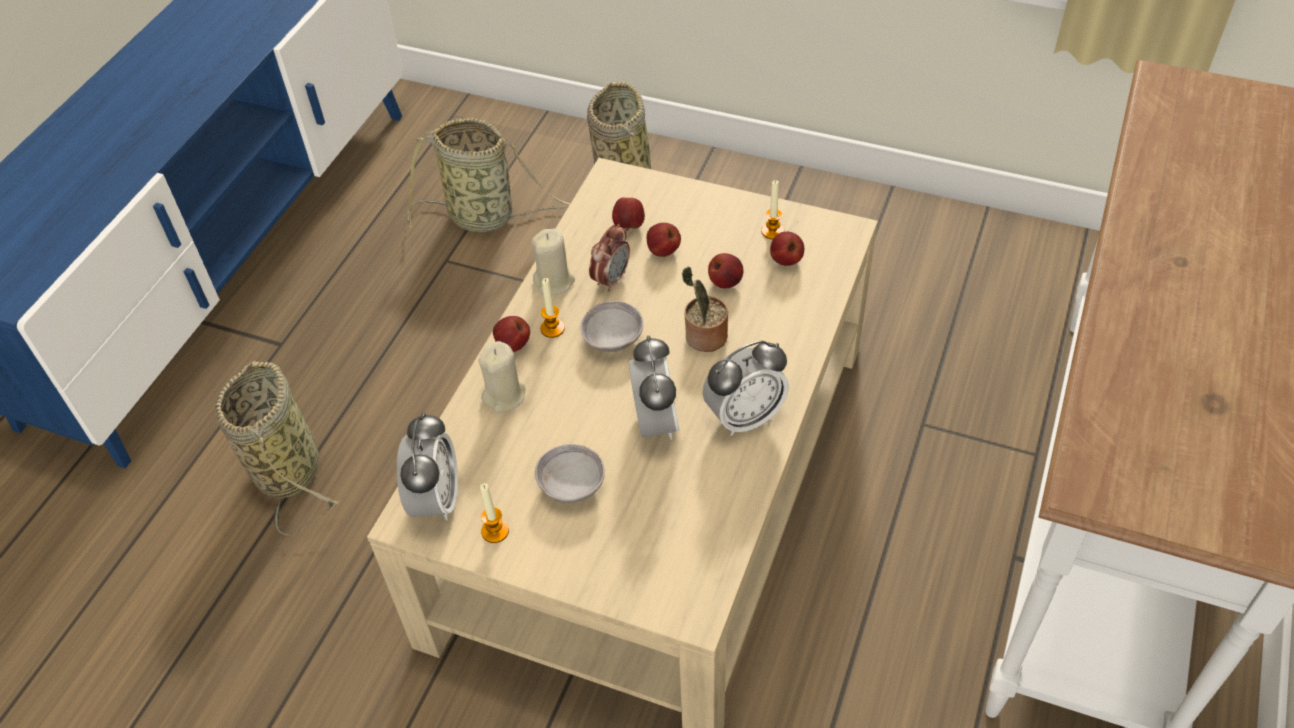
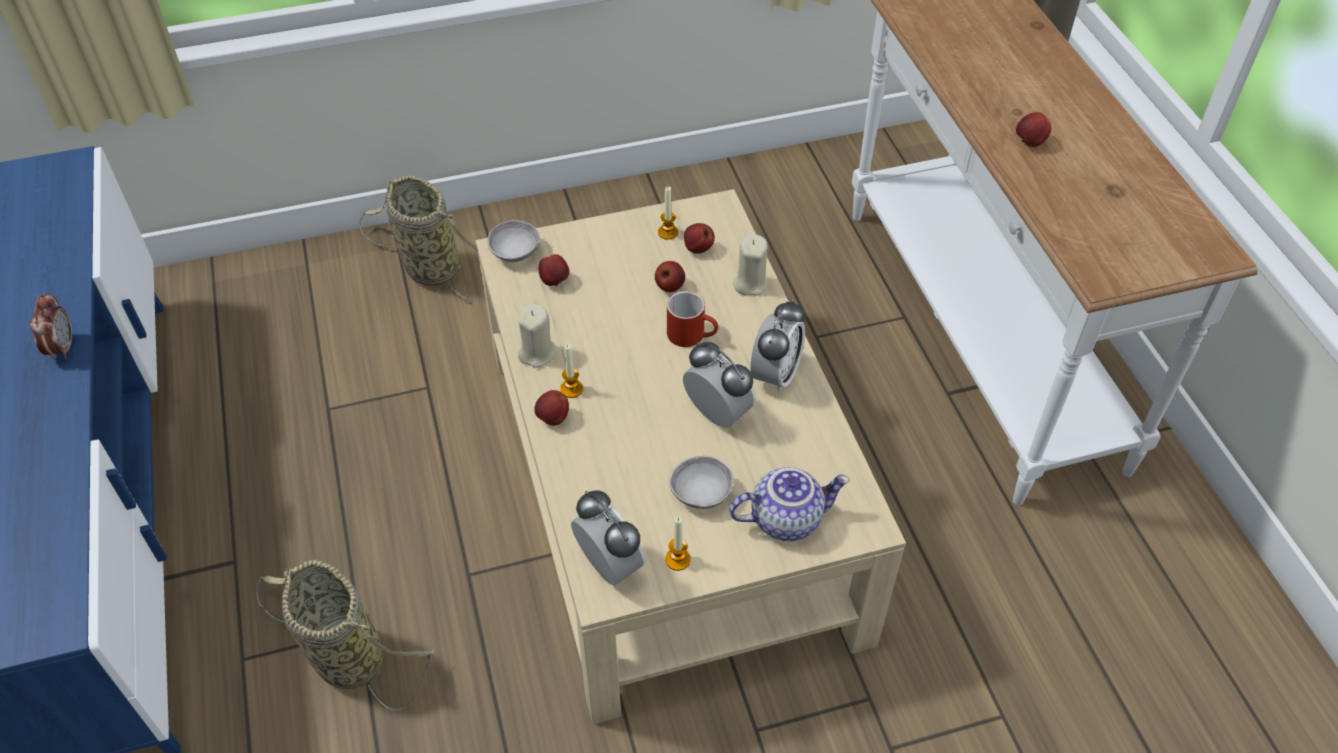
camera: 40 degrees left, 0 degrees up
basket [408,118,571,232] -> none
beige candle [478,341,525,413] -> beige candle moved to [733,235,768,296]
grey bowl [580,301,643,352] -> grey bowl moved to [488,220,540,262]
alarm clock [589,224,630,292] -> alarm clock moved to [30,293,72,359]
apple [647,223,681,257] -> apple moved to [1016,112,1051,147]
potted plant [682,267,728,352] -> red mug [667,291,718,347]
none -> teapot [729,467,850,541]

